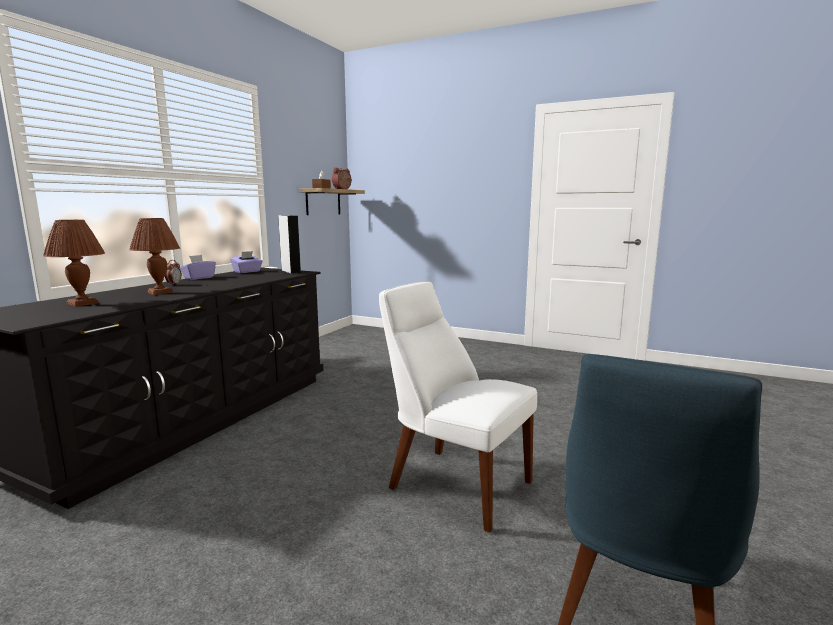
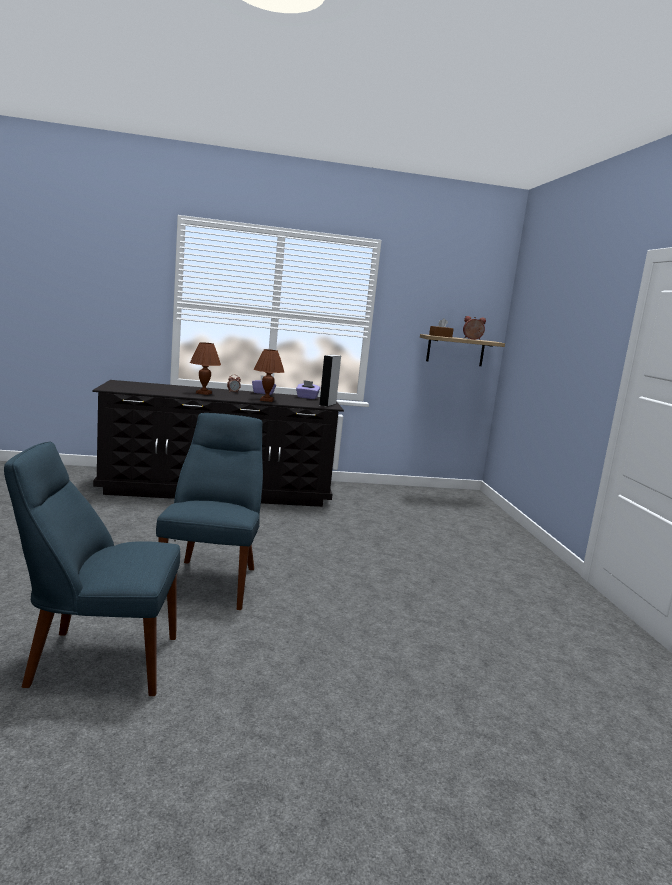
camera: 55 degrees right, 0 degrees up
brown table lamp [43,220,105,307] -> brown table lamp moved to [254,349,284,402]
white chair [379,281,537,533] -> blue chair [156,413,263,610]

